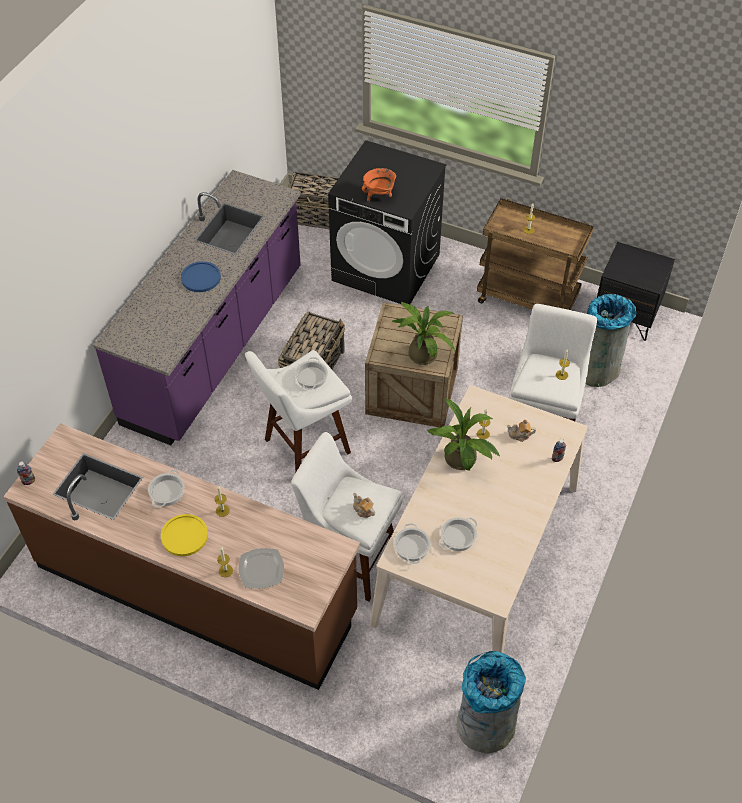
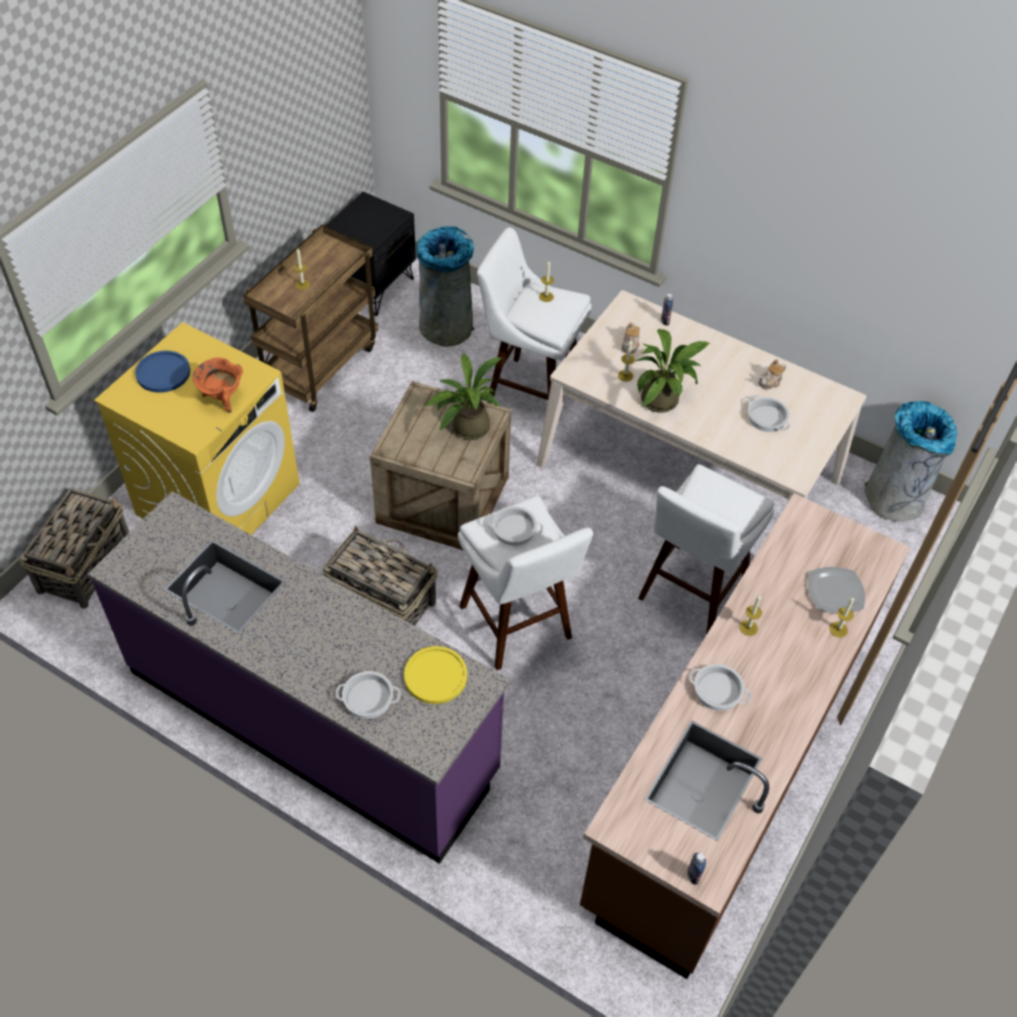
camera: 85 degrees left, 0 degrees up
yellow plate [161,514,208,556] -> yellow plate moved to [404,646,467,704]
blue plate [181,261,221,292] -> blue plate moved to [135,351,190,393]
black washing machine [328,140,446,304] -> yellow washing machine [94,322,300,535]
teapot [353,493,375,518] -> teapot moved to [758,359,786,389]
cooking pot [394,523,431,564] -> cooking pot moved to [335,671,401,719]

